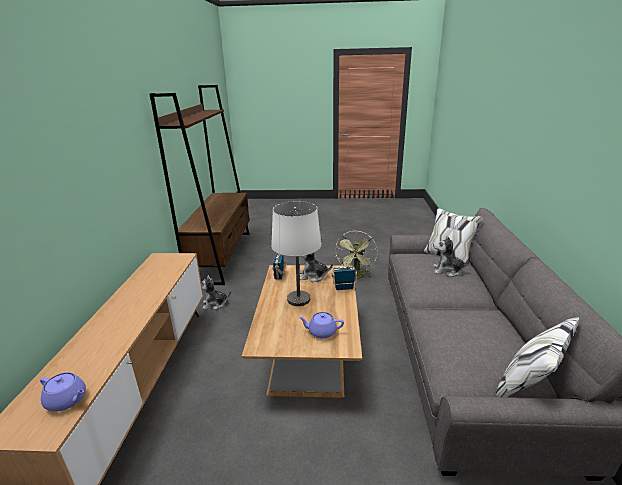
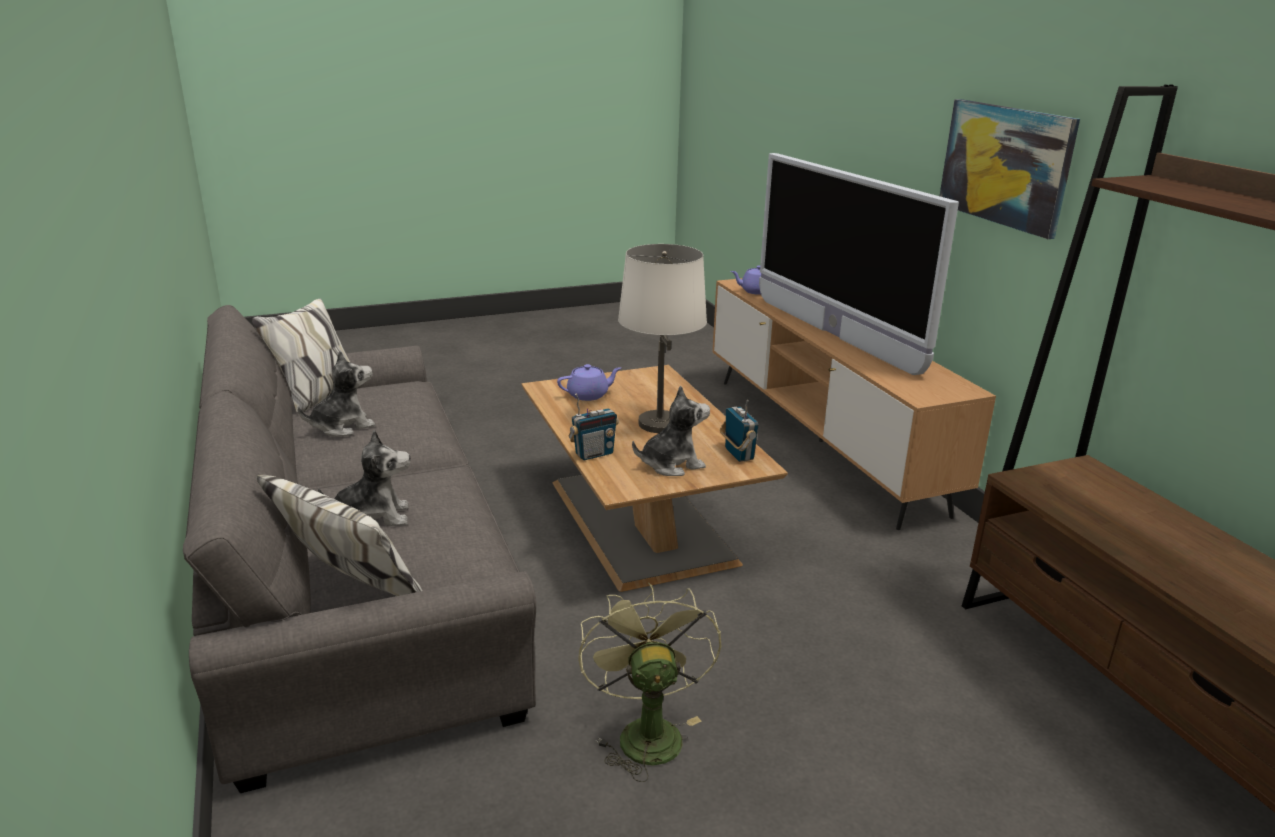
camera: 155 degrees right, 0 degrees up
plush toy [201,275,231,310] -> plush toy moved to [298,351,375,437]
none -> television [759,153,959,375]
none -> picture [940,99,1080,239]

